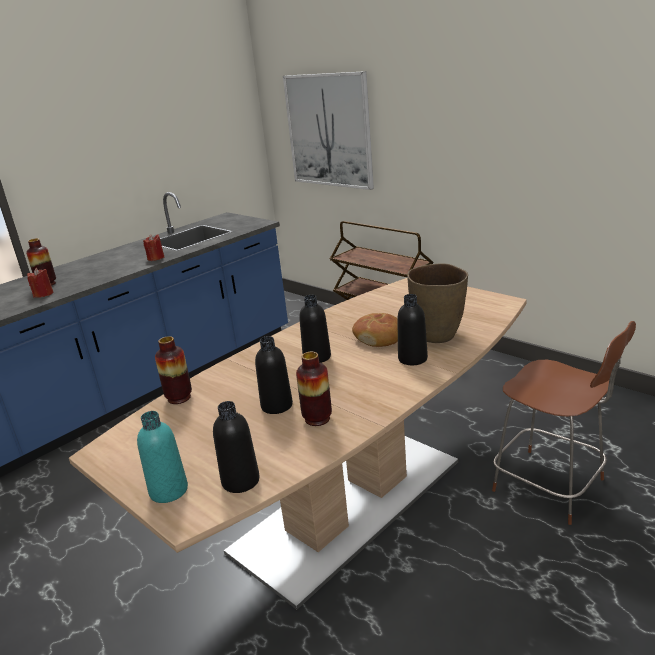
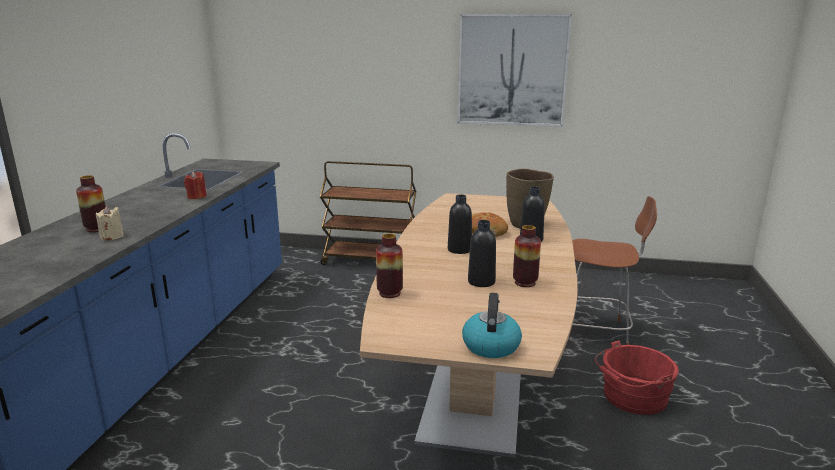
camera: 35 degrees left, 5 degrees down
red candle [27,268,53,298] -> beige candle [96,206,124,241]
turquoise bottle [137,411,188,503] -> kettle [462,293,522,358]
black bottle [213,401,260,493] -> none
picture [283,71,374,190] -> picture moved to [458,14,572,127]
none -> red bucket [595,341,679,415]

